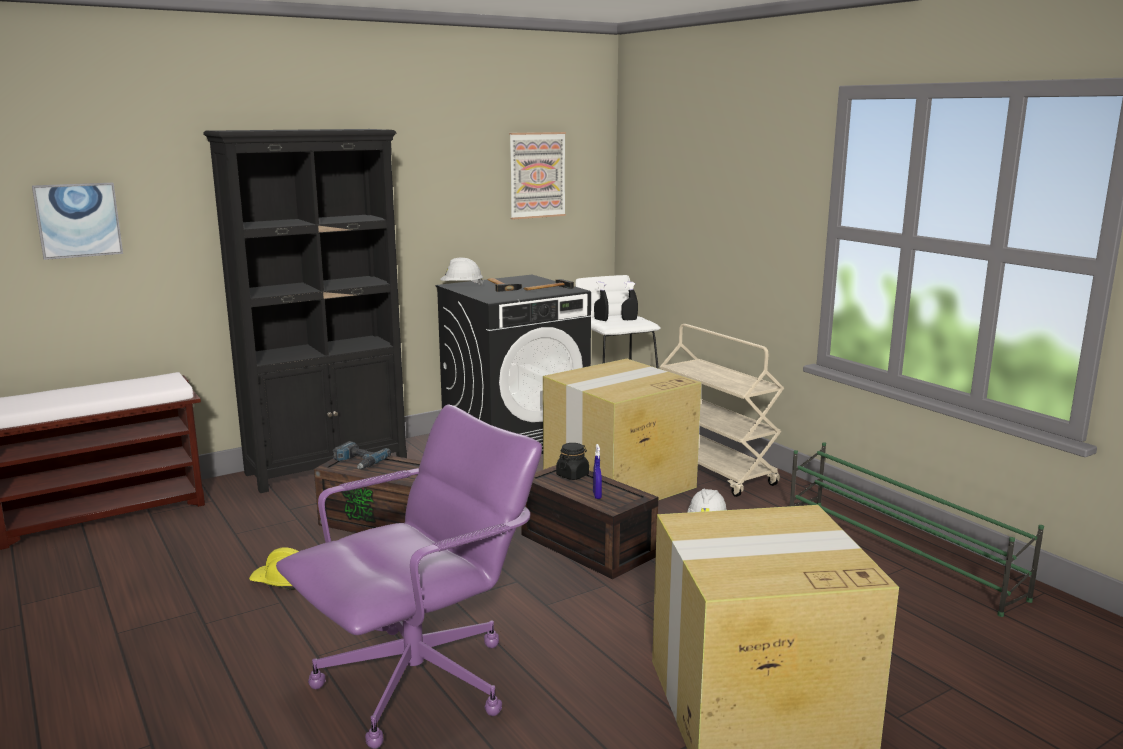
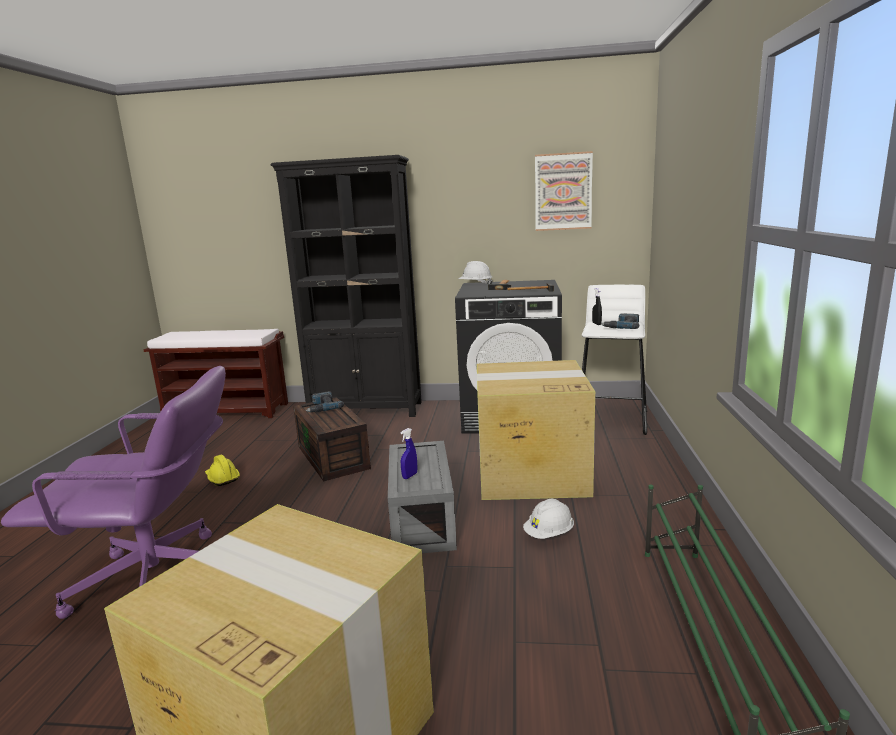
camera: 40 degrees right, 0 degrees up
picture [32,183,123,260] -> none
brown storage box [521,465,658,579] -> grey storage box [388,441,457,553]
black jar [556,443,589,480] -> none
black spray bottle [621,282,638,320] -> power drill [601,313,639,329]
beige cart [660,324,784,497] -> none

